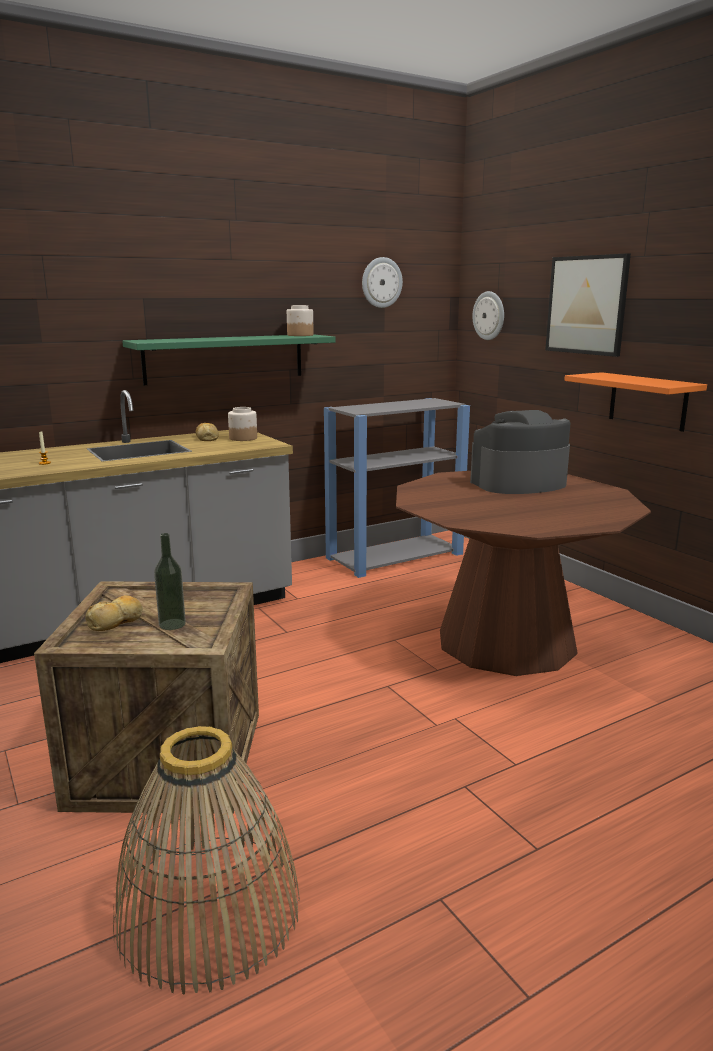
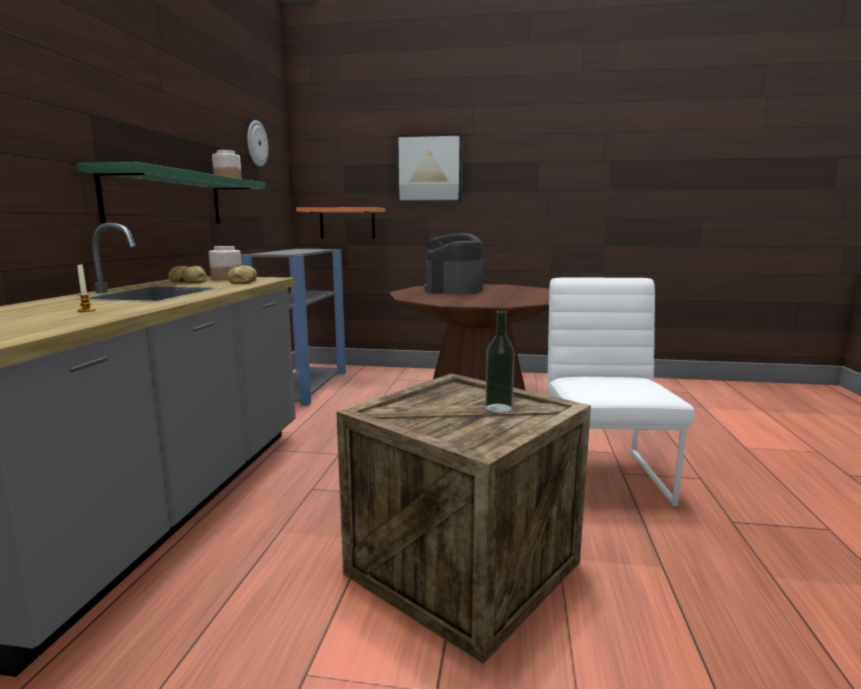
camera: 50 degrees left, 5 degrees down
bread [85,595,143,631] -> bread moved to [228,265,257,284]
basket [113,726,300,995] -> none
wall clock [472,291,504,340] -> none
orange shelf [564,372,707,432] -> orange shelf moved to [296,207,385,239]
none -> white chair [547,278,695,506]

